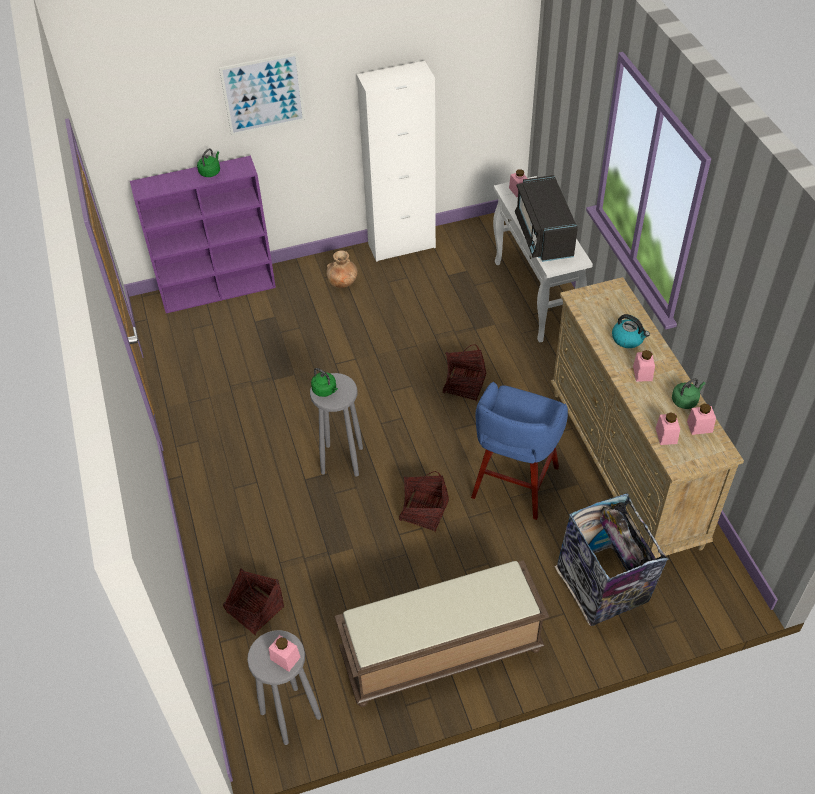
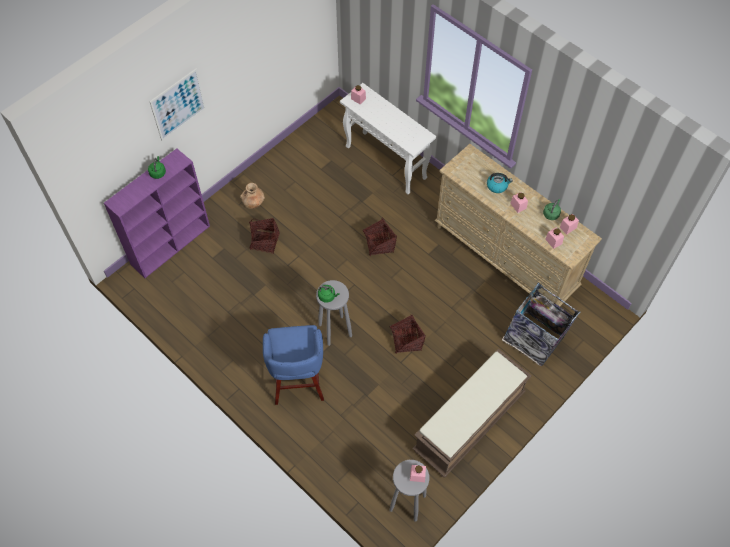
camera: 30 degrees left, 10 degrees up
basket [223,568,284,636] -> basket moved to [249,218,280,254]
white cabinet [357,61,436,262] -> none
blue stool [471,382,568,520] -> blue stool moved to [263,325,324,405]
black microwave [515,175,578,262] -> none

